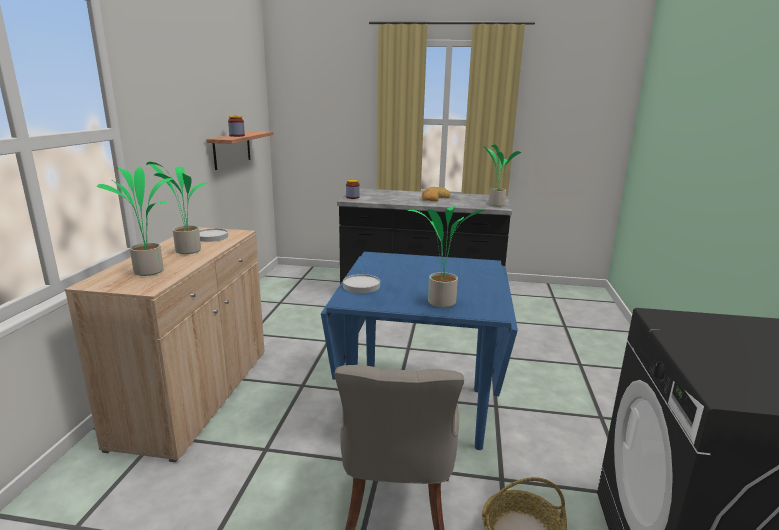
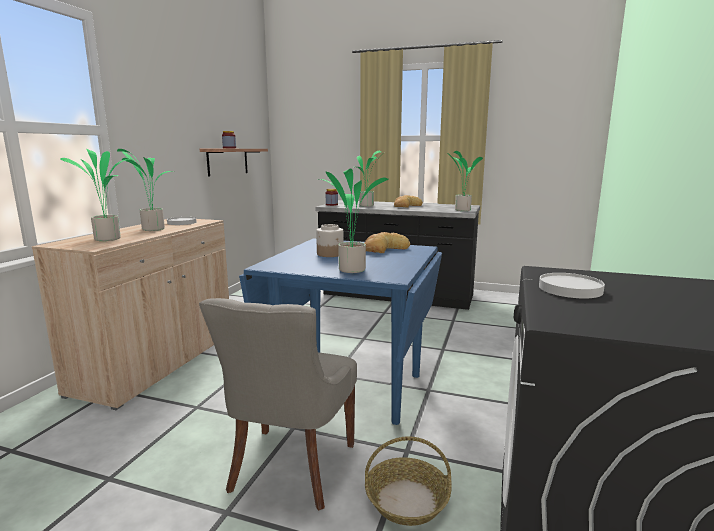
camera: 10 degrees right, 5 degrees down
white plate [343,274,380,293] -> white plate moved to [539,273,605,298]
none -> jar [316,224,344,257]
none -> potted plant [357,151,382,207]
none -> bread [364,232,410,253]

